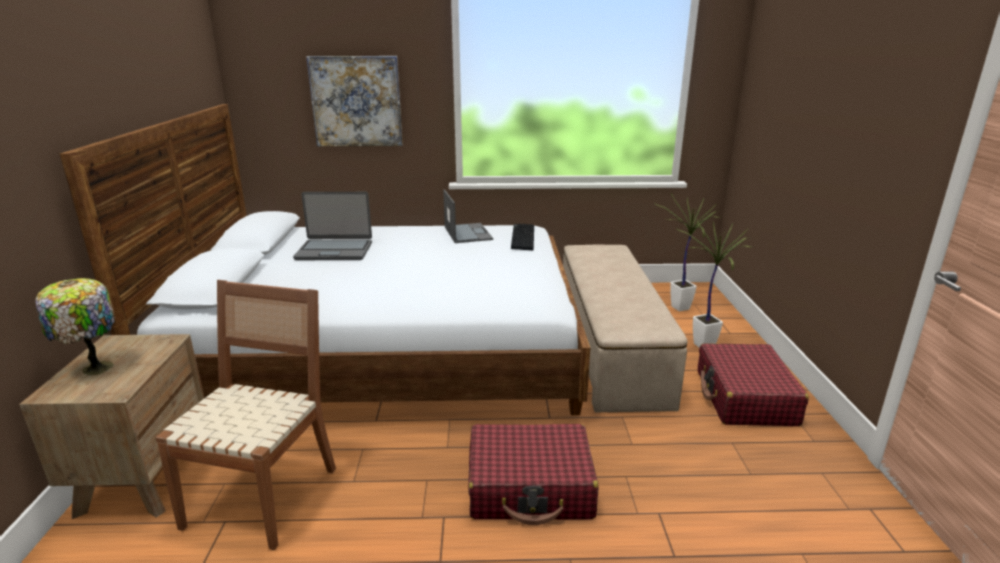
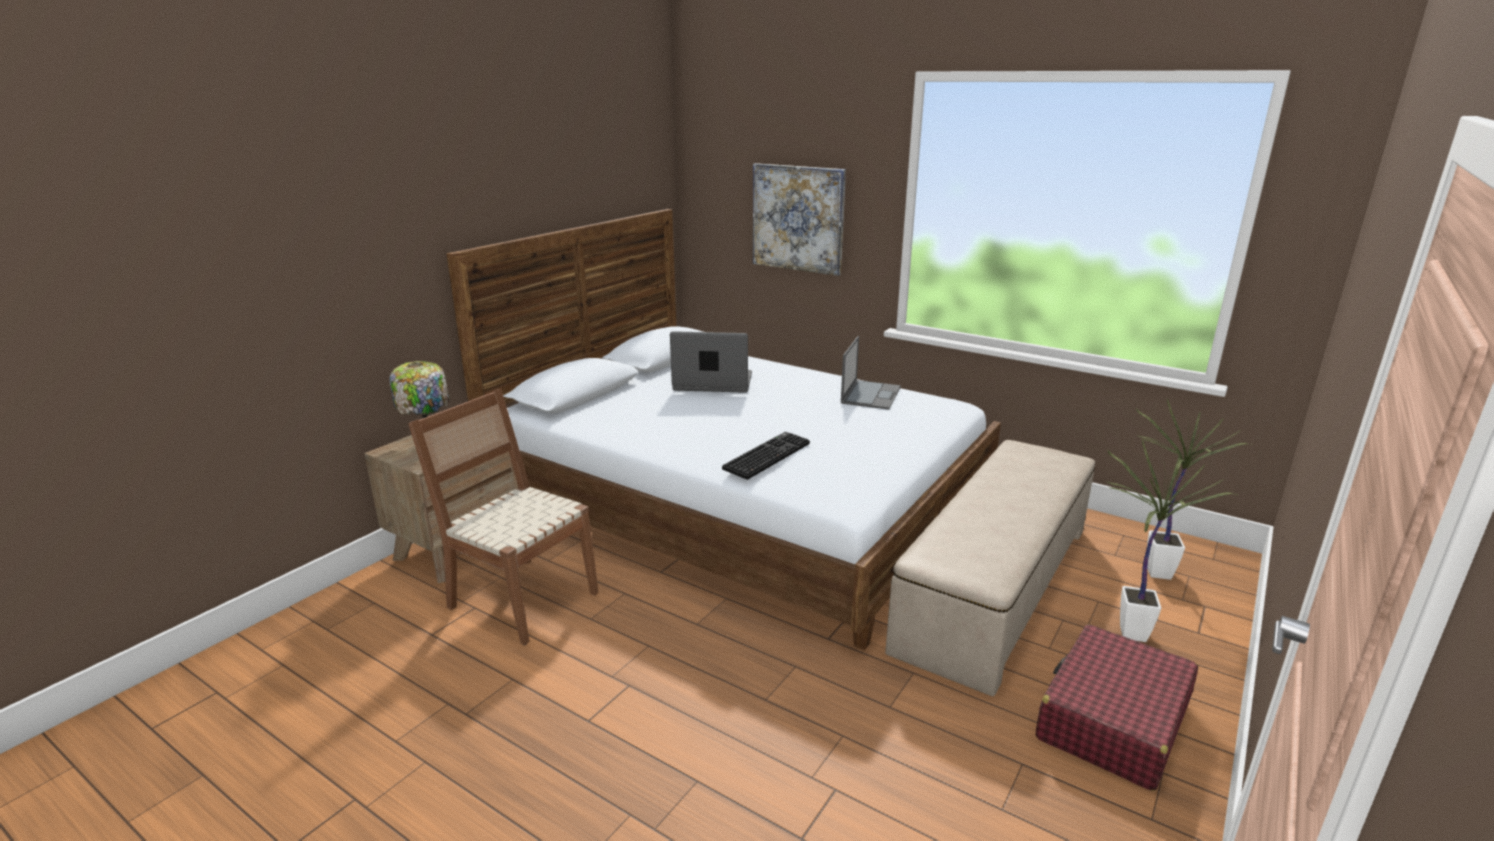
camera: 35 degrees right, 0 degrees up
chair [156,280,336,550] -> chair turned 105 degrees counterclockwise [409,388,598,645]
laptop [293,192,372,260] -> laptop turned 150 degrees clockwise [670,331,752,393]
red suitcase [468,424,599,525] -> none
keyboard [511,224,534,250] -> keyboard moved to [722,432,810,480]

